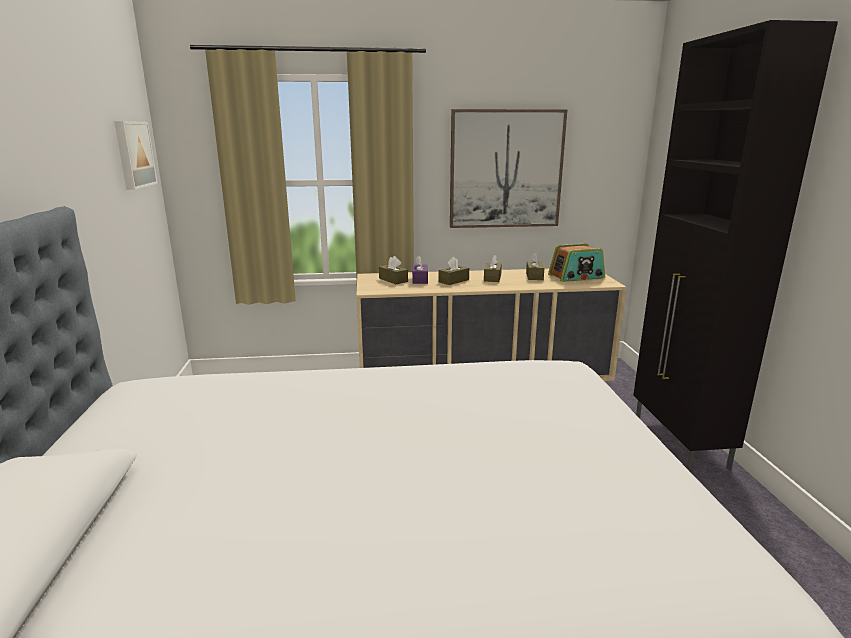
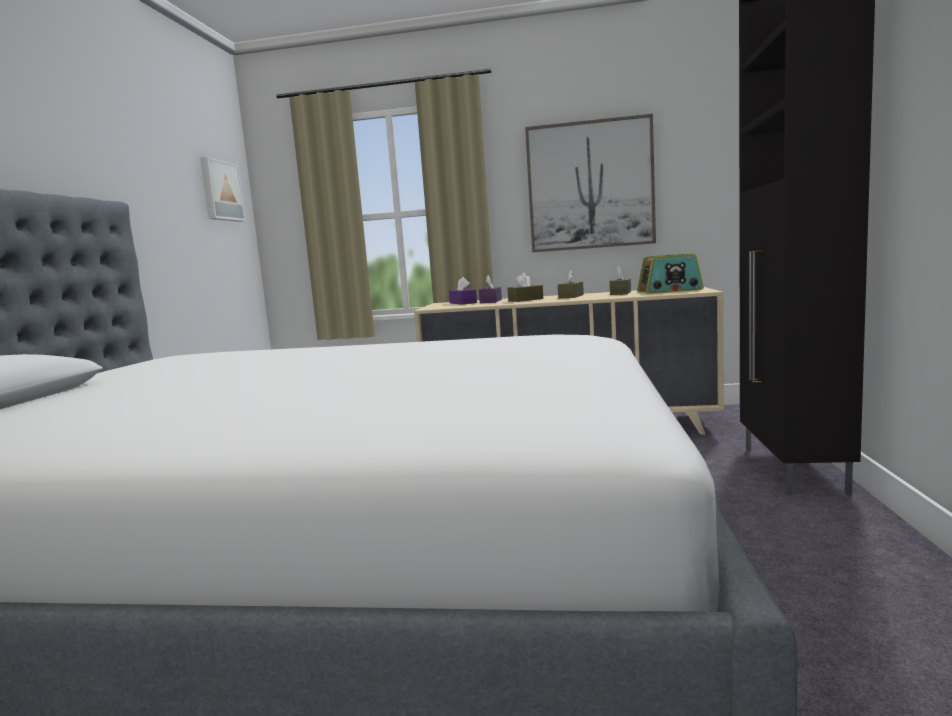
camera: 15 degrees right, 10 degrees down
brown tissue box [379,256,408,284] -> purple tissue box [449,277,477,305]

